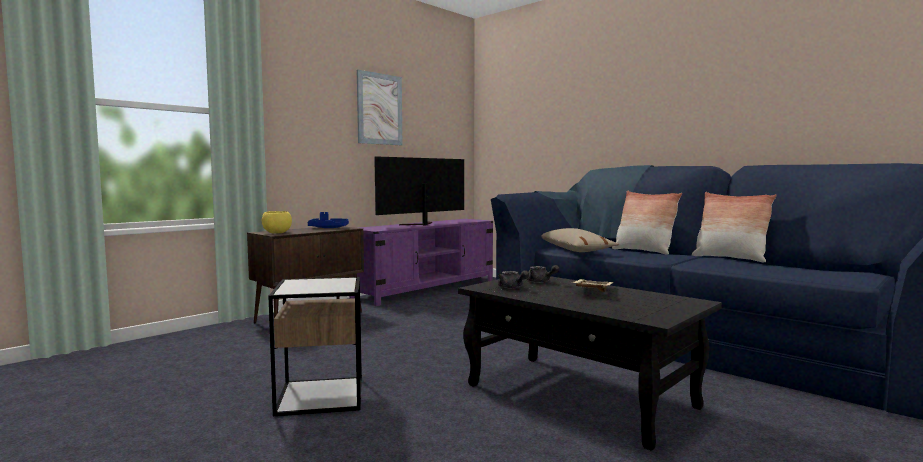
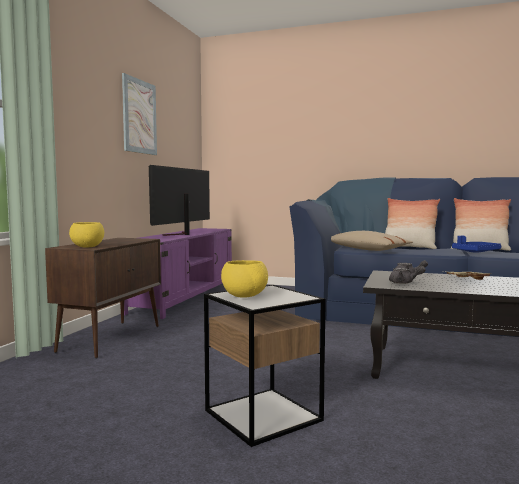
camera: 25 degrees left, 0 degrees up
blue tray [308,212,349,228] -> blue tray moved to [452,236,501,252]
none -> yellow bowl [221,260,268,298]

